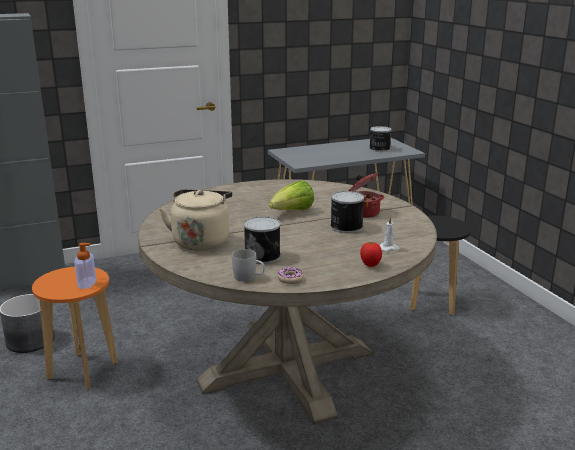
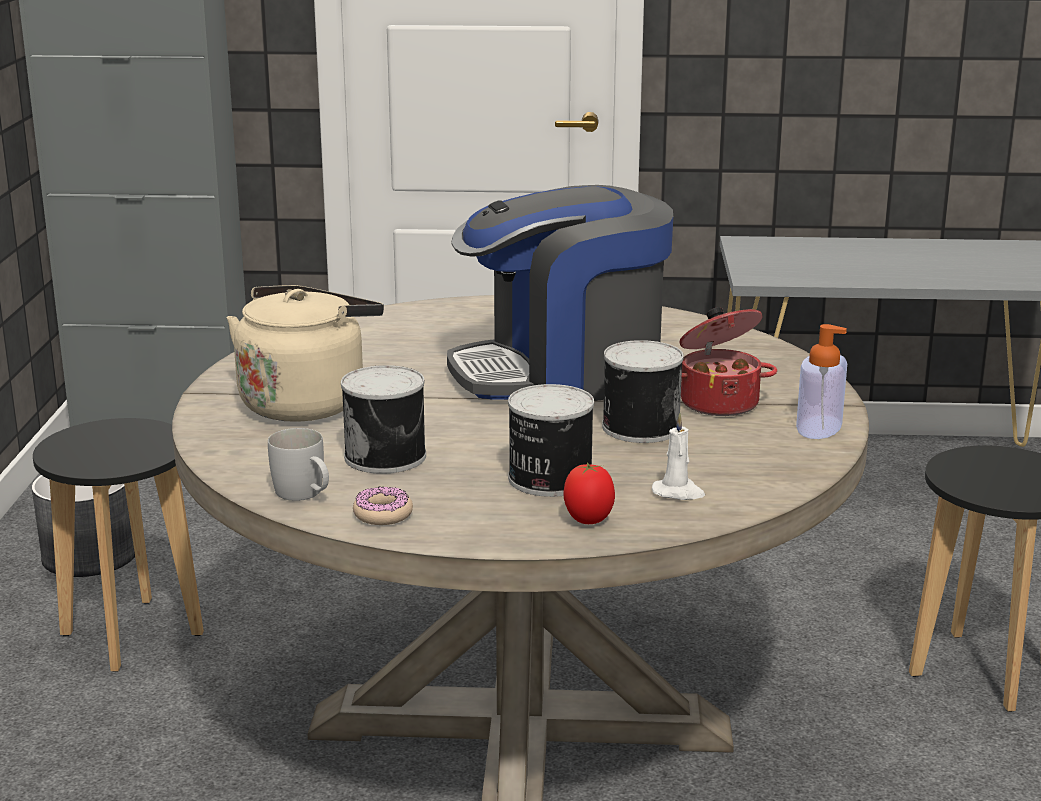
camera: 25 degrees right, 0 degrees up
orange stool [32,267,118,389] -> black stool [33,418,204,672]
soap dispenser [74,243,96,289] -> soap dispenser moved to [796,324,847,439]
lettuce [269,181,314,210] -> coffee machine [447,185,673,401]
can [369,126,392,152] -> can moved to [508,384,594,497]

